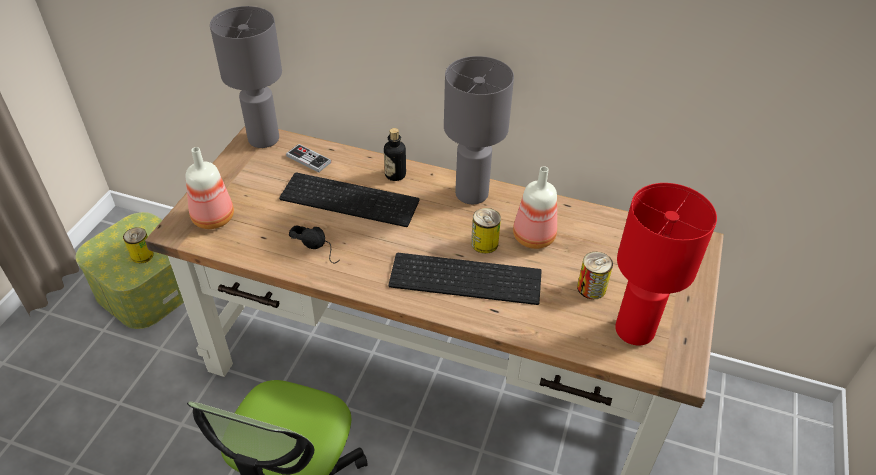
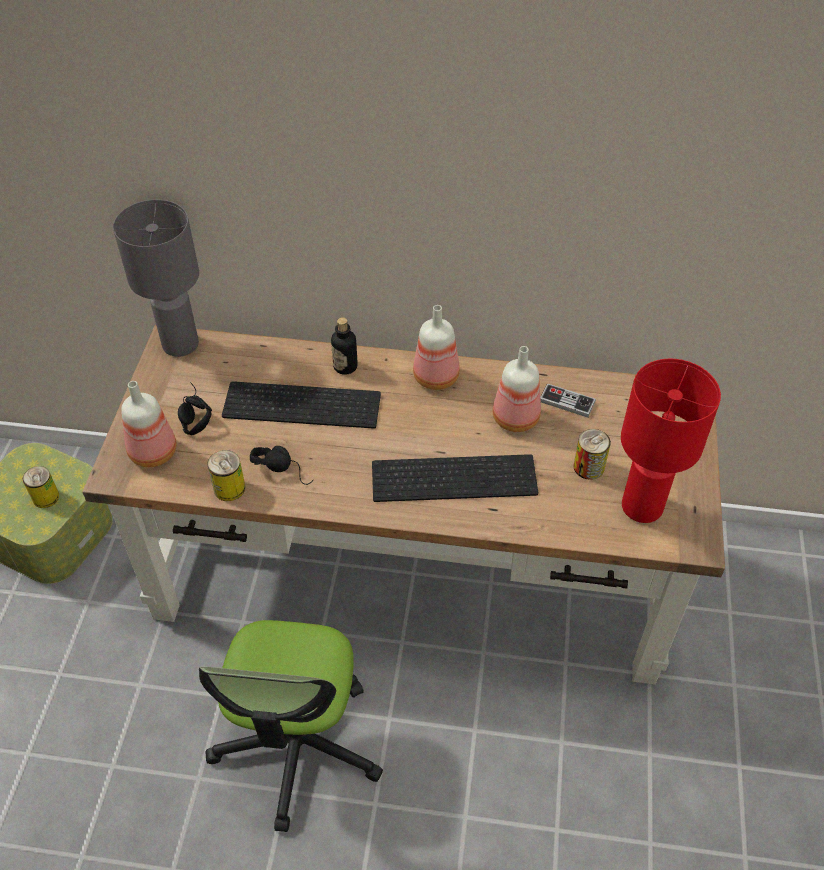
camera: 10 degrees left, 5 degrees up
game controller [286,144,331,173] -> game controller moved to [540,383,596,418]
grey table lamp [444,56,514,204] -> bottle [413,305,460,390]
can [471,208,501,254] -> can moved to [207,450,245,501]
none -> black headphones [178,382,212,435]

